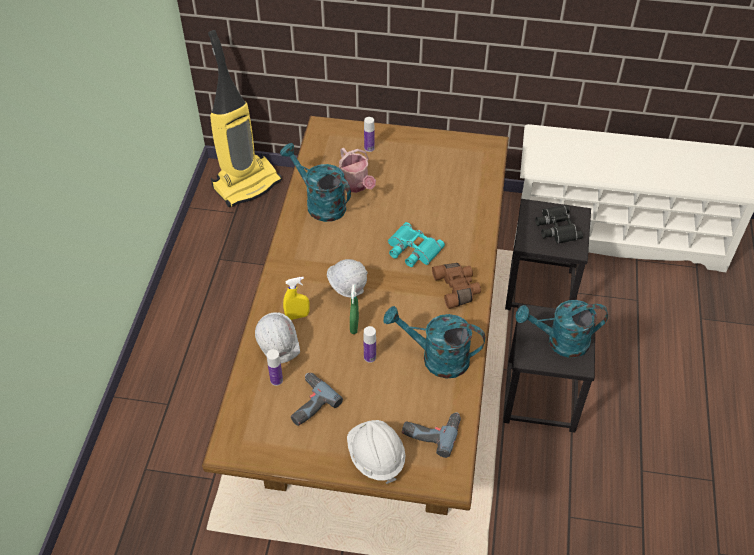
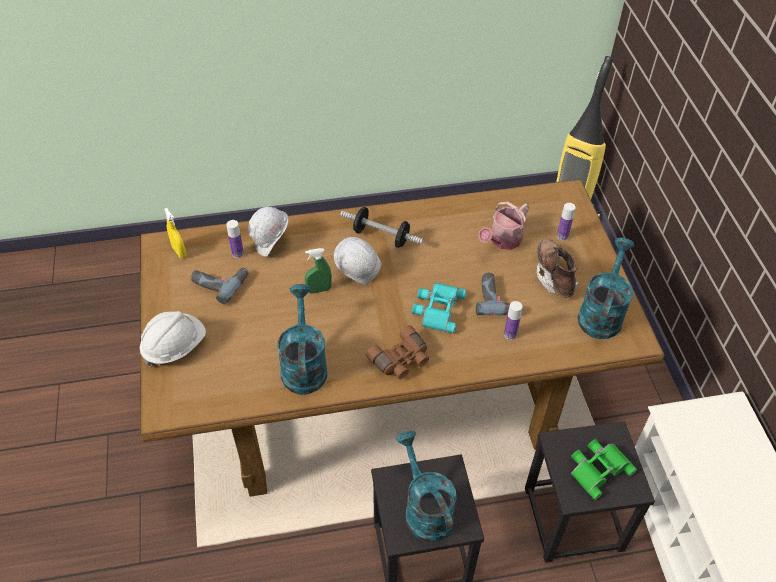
camera: 70 degrees right, 0 degrees up
turquoise watering can [280,143,351,222] -> turquoise watering can moved to [577,237,635,339]
yellow spray bottle [283,277,309,320] -> yellow spray bottle moved to [164,208,186,258]
bottle [363,326,376,363] -> bottle moved to [504,301,522,340]
power drill [402,412,461,458] -> power drill moved to [476,272,524,315]
black binoculars [535,205,583,244] -> green binoculars [571,439,637,500]
none -> dumbbell [340,207,424,248]
none -> brown boot [536,239,579,298]

